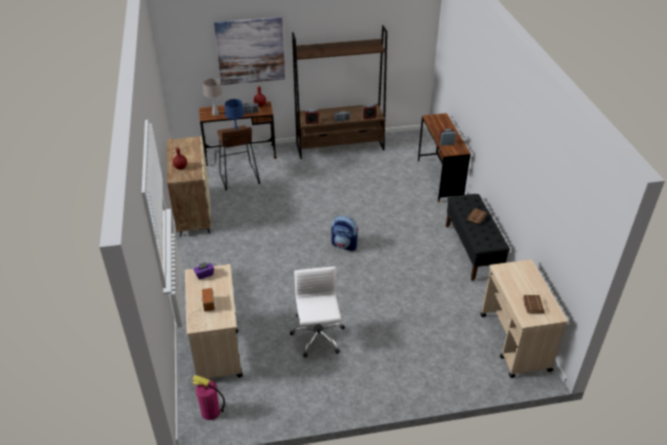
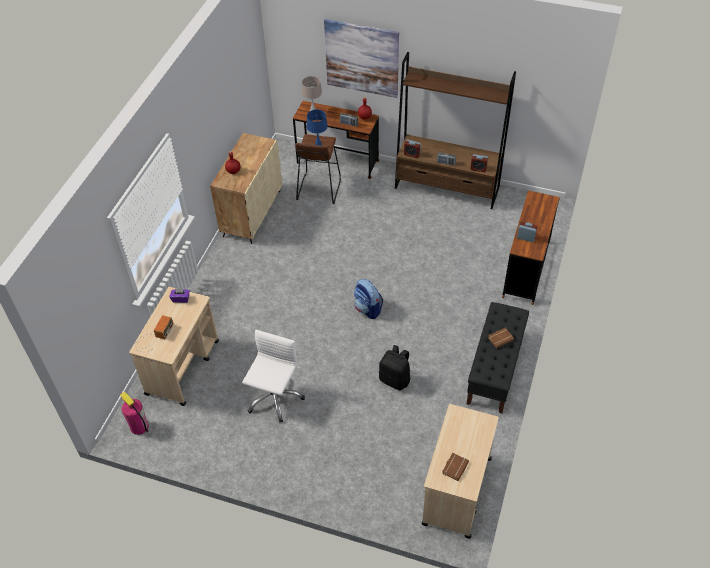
camera: 30 degrees right, 10 degrees up
none -> black backpack [379,345,410,390]

